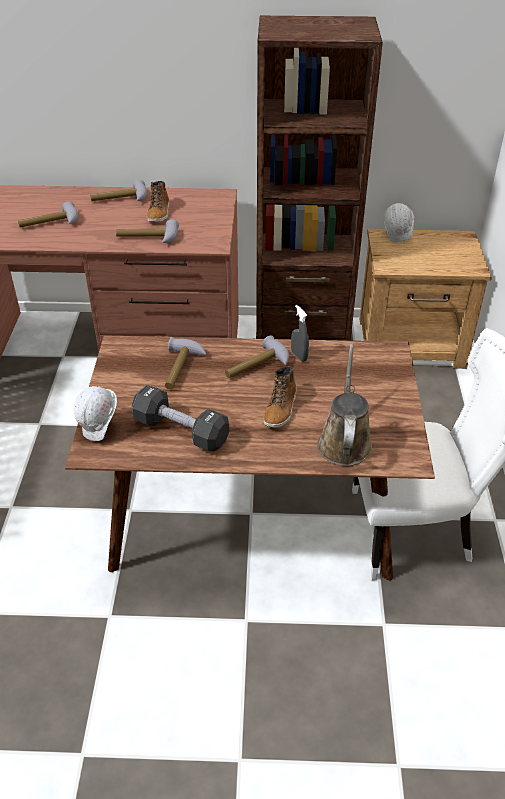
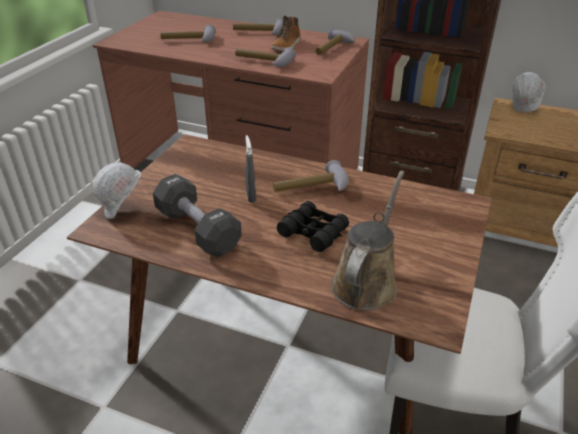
camera: 20 degrees right, 5 degrees down
hammer [165,337,206,389] -> hammer moved to [316,28,355,55]
boot [263,366,297,428] -> black binoculars [277,201,349,252]
grey spray bottle [291,305,309,362] -> grey spray bottle moved to [245,135,256,203]

